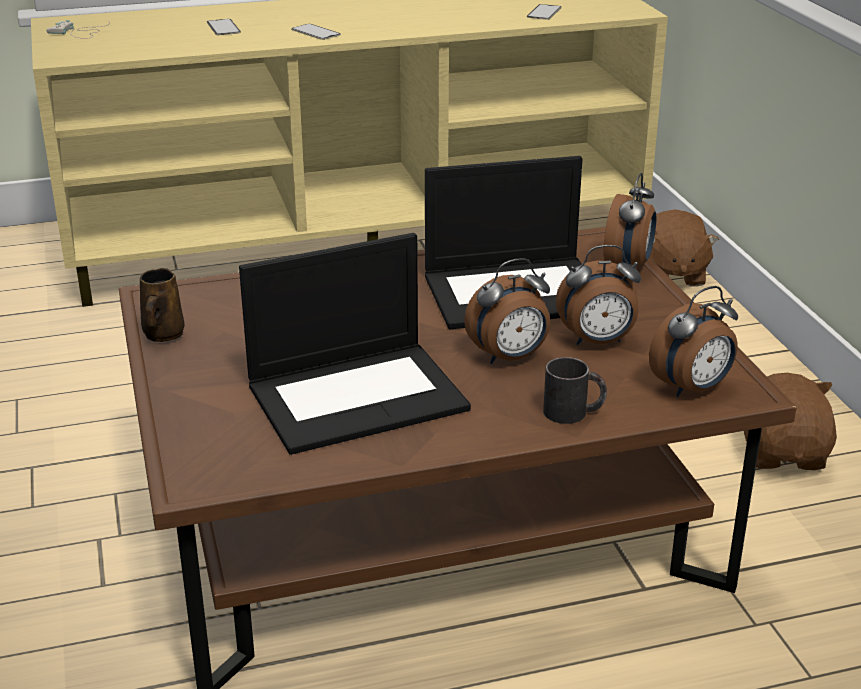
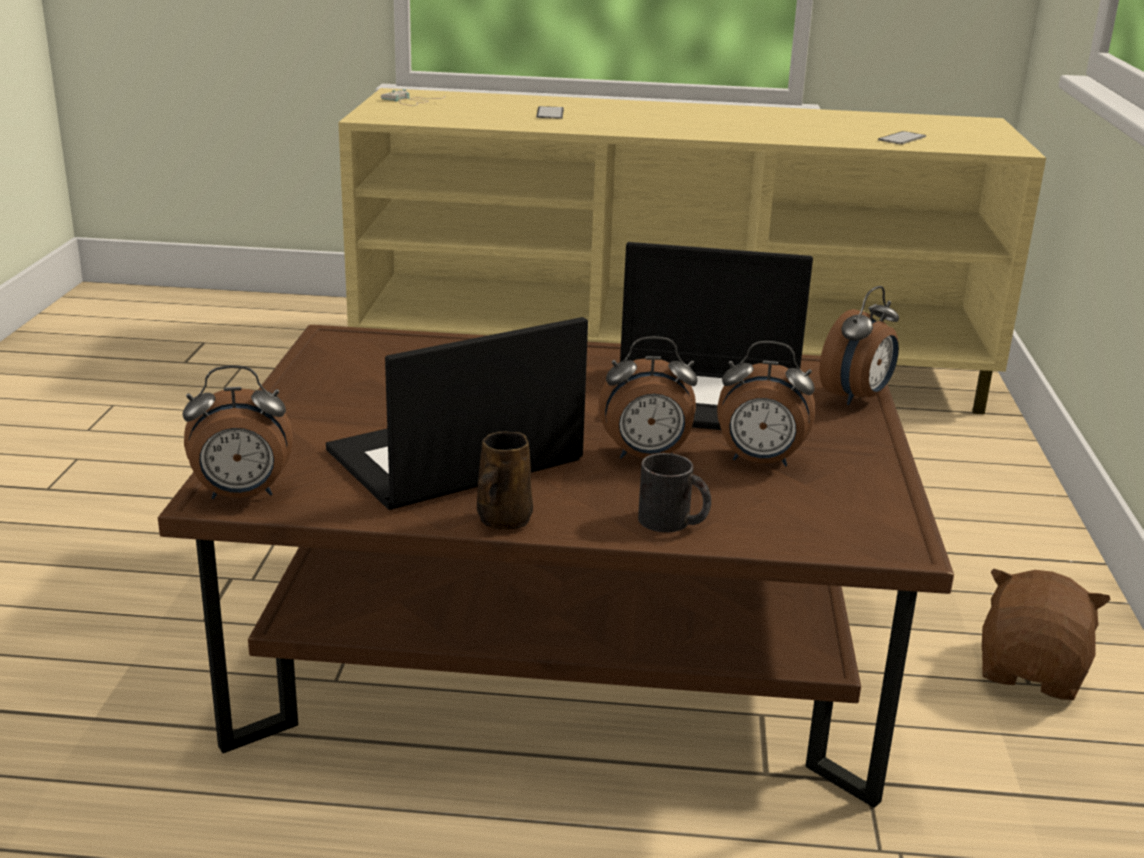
camera: 20 degrees right, 5 degrees down
brown mug [140,268,185,342] -> brown mug moved to [477,431,533,530]
laptop [239,233,471,455] -> laptop turned 150 degrees clockwise [326,317,588,510]
phone [291,24,341,40] -> none
alarm clock [649,286,738,397] -> alarm clock moved to [182,365,293,499]
brown plush toy [650,209,719,287] -> none

